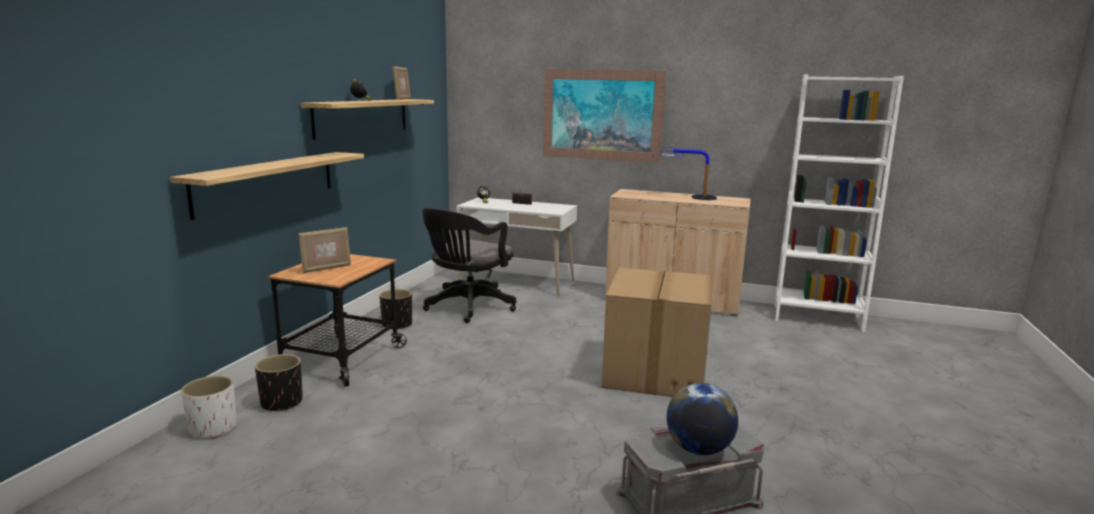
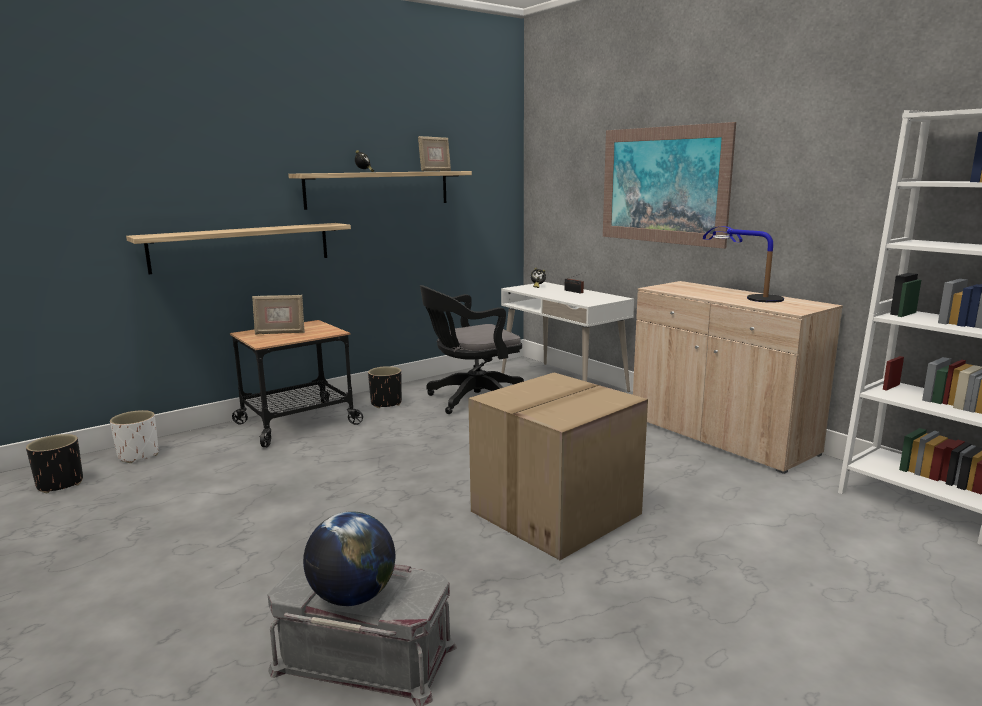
camera: 35 degrees right, 0 degrees up
black planter [255,354,303,412] -> black planter moved to [26,434,83,493]

